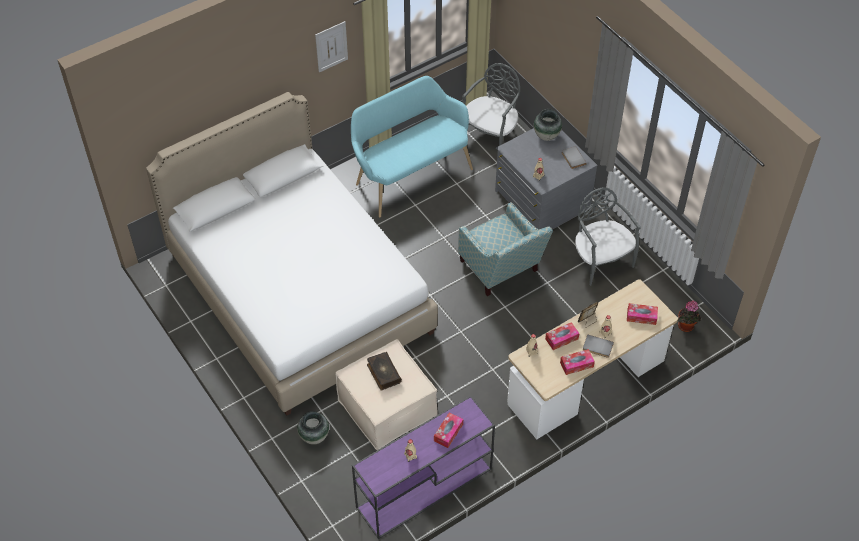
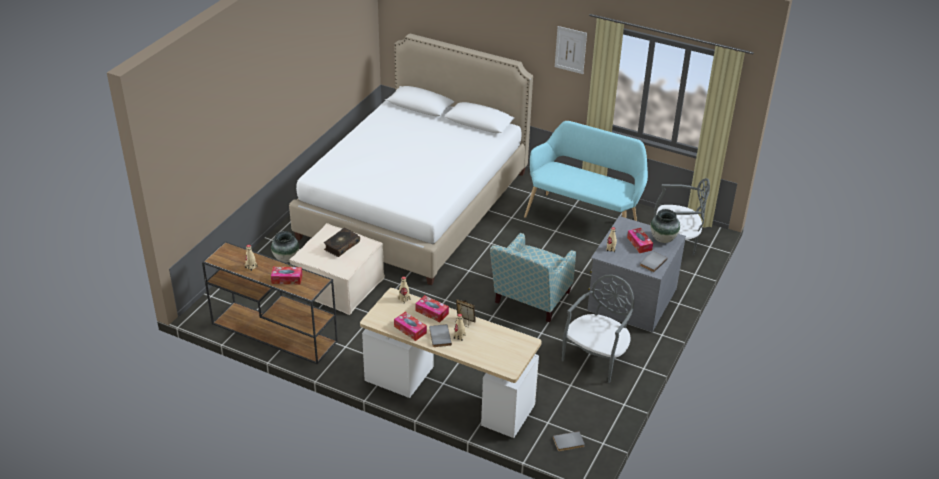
camera: 60 degrees right, 15 degrees down
purple console table [352,396,495,539] -> brown console table [202,241,338,364]
tissue box [627,303,658,325] -> tissue box moved to [627,228,653,253]
potted plant [678,301,701,332] -> grey book [553,431,585,451]

